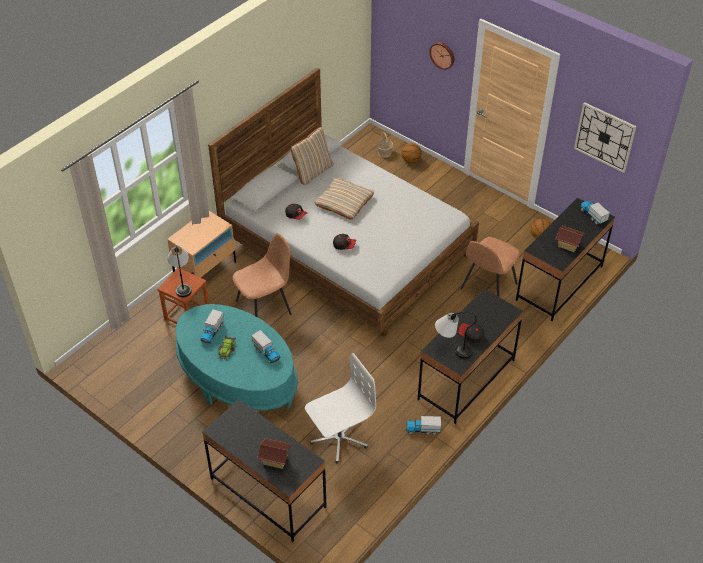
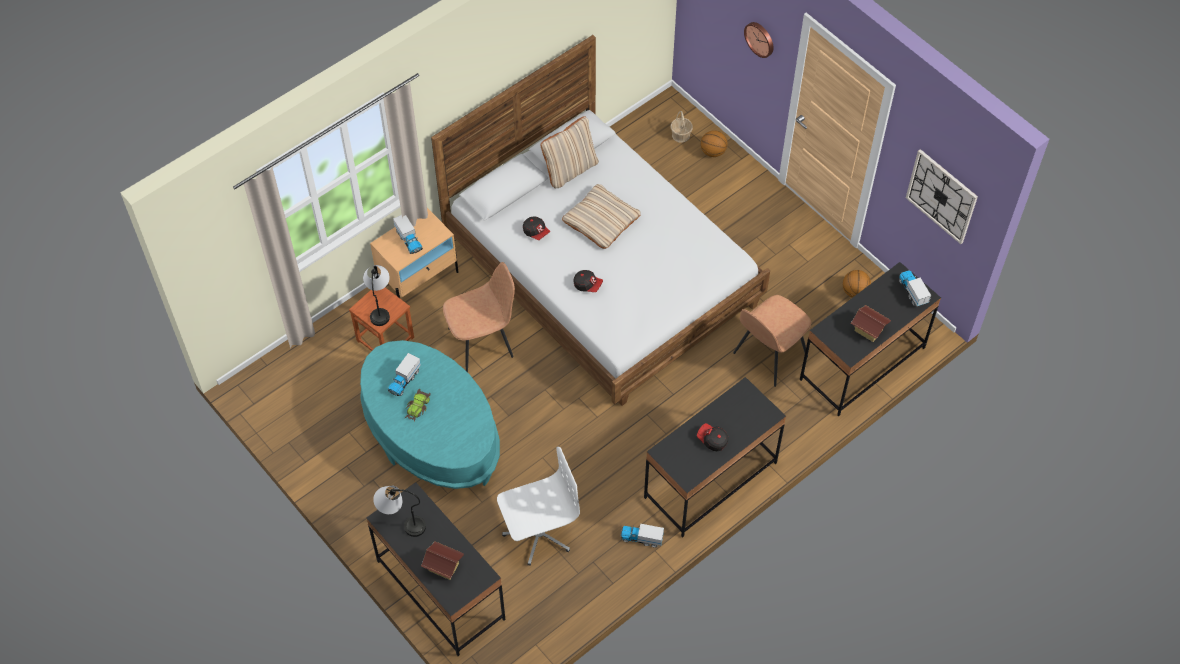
camera: 10 degrees right, 10 degrees up
toy truck [251,330,281,364] -> toy truck moved to [393,215,423,254]
table lamp [435,311,477,359] -> table lamp moved to [373,486,426,537]

